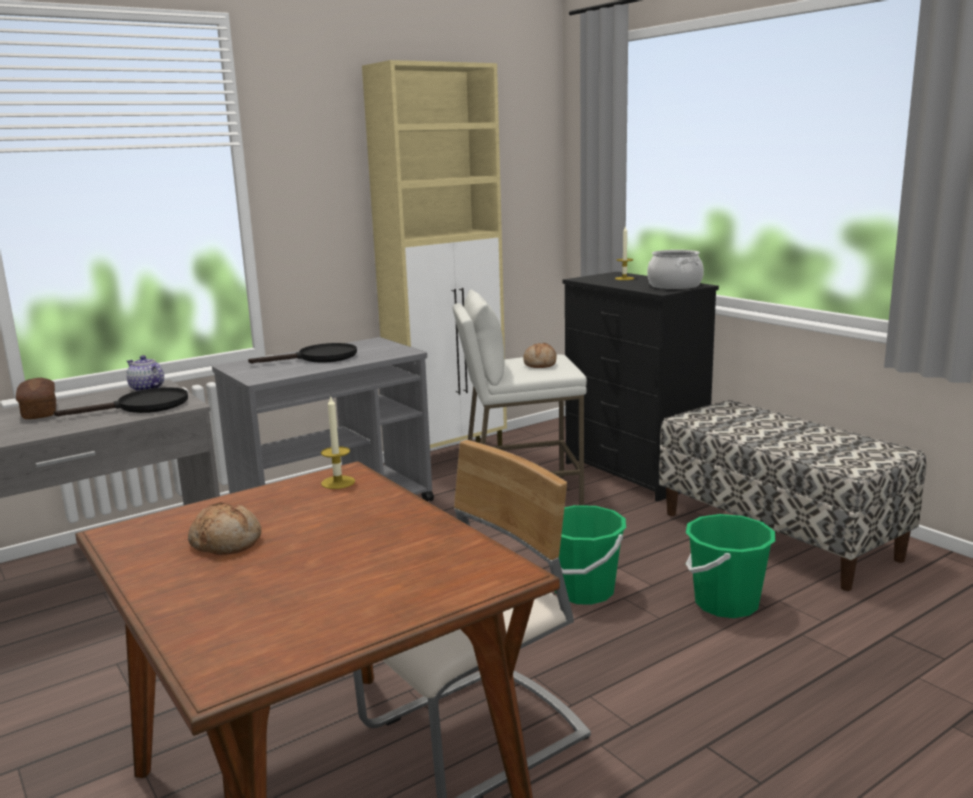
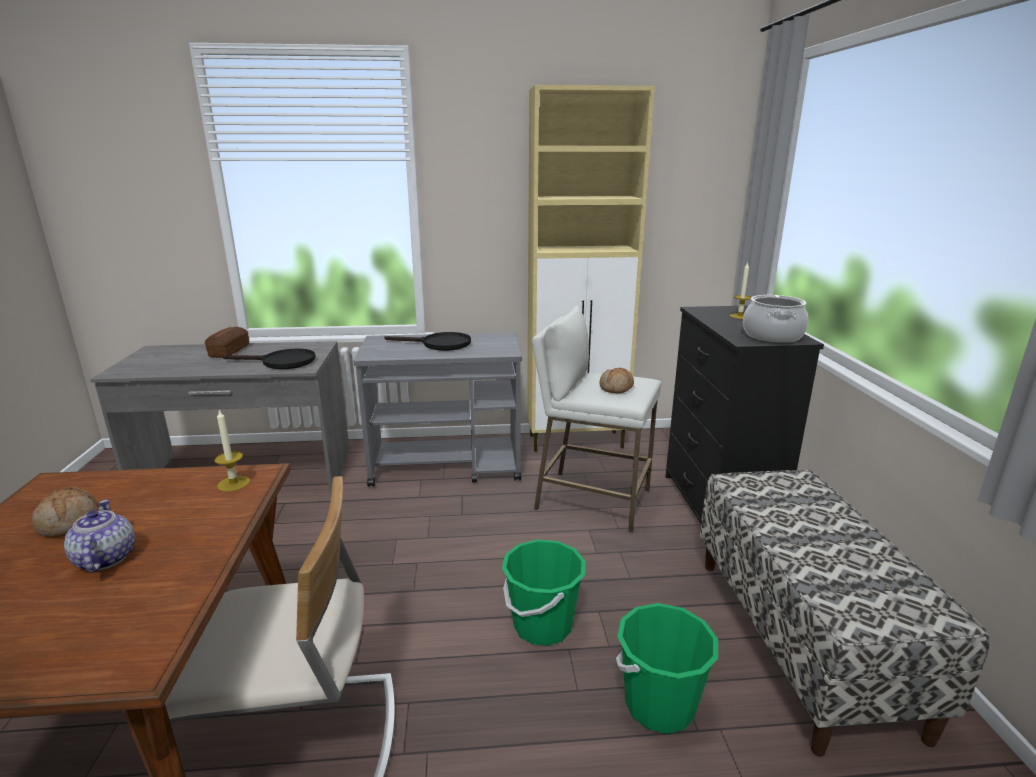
camera: 30 degrees right, 5 degrees up
teapot [126,355,164,391] -> teapot moved to [64,500,135,573]

